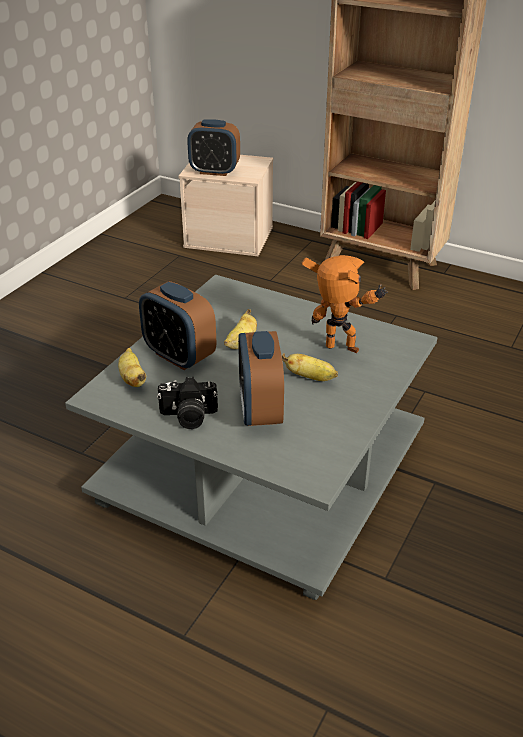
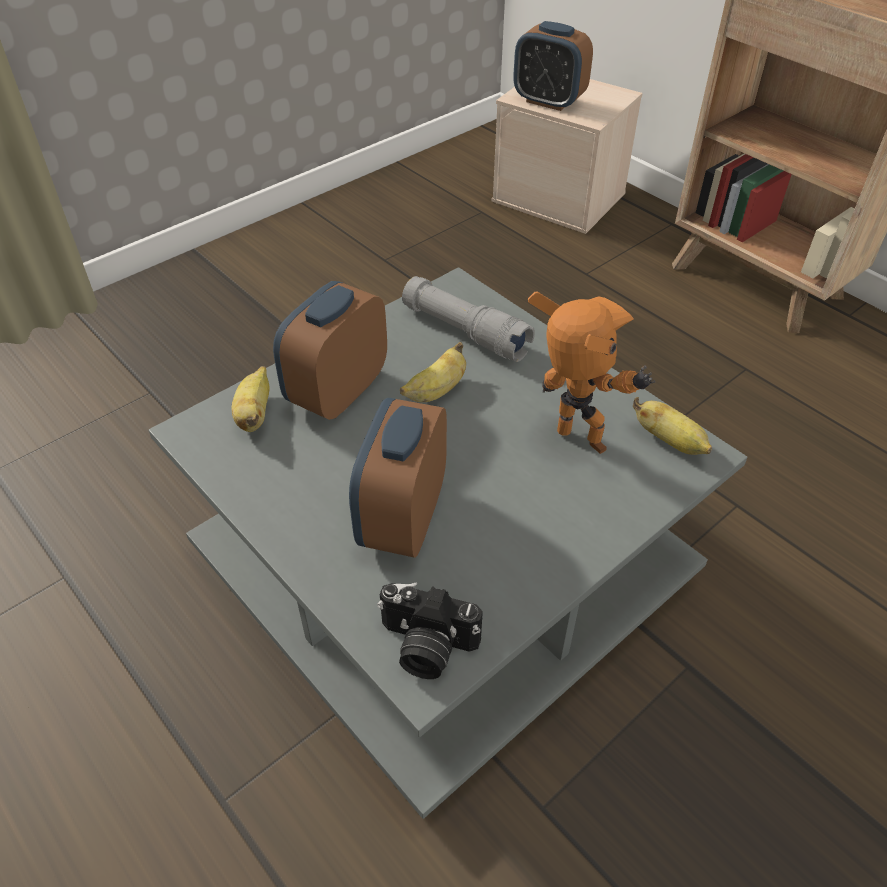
camera: 20 degrees right, 10 degrees up
alarm clock [139,281,216,370] -> alarm clock turned 60 degrees clockwise [273,281,387,420]
camera [157,377,218,429] -> camera moved to [377,583,483,679]
banana [282,353,338,381] -> banana moved to [633,397,712,455]
none -> grey flashlight [402,276,535,362]

